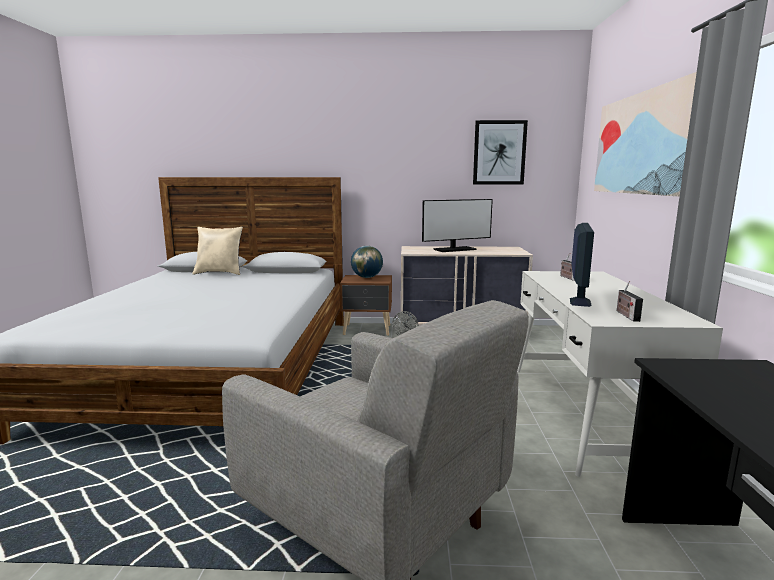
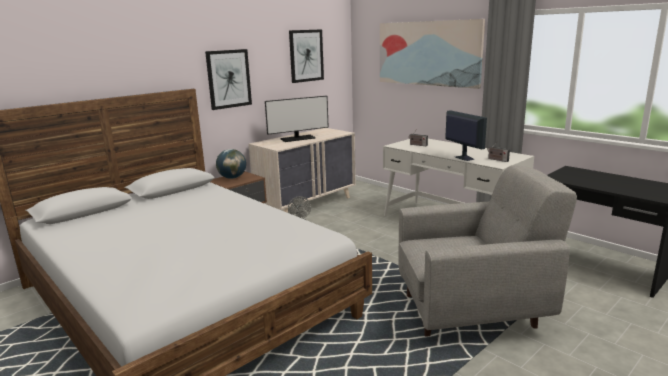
camera: 45 degrees left, 5 degrees up
beige pillow [192,227,243,275] -> none
monitor [422,199,493,252] -> monitor turned 45 degrees clockwise [265,96,329,142]
none -> picture [205,49,252,110]

